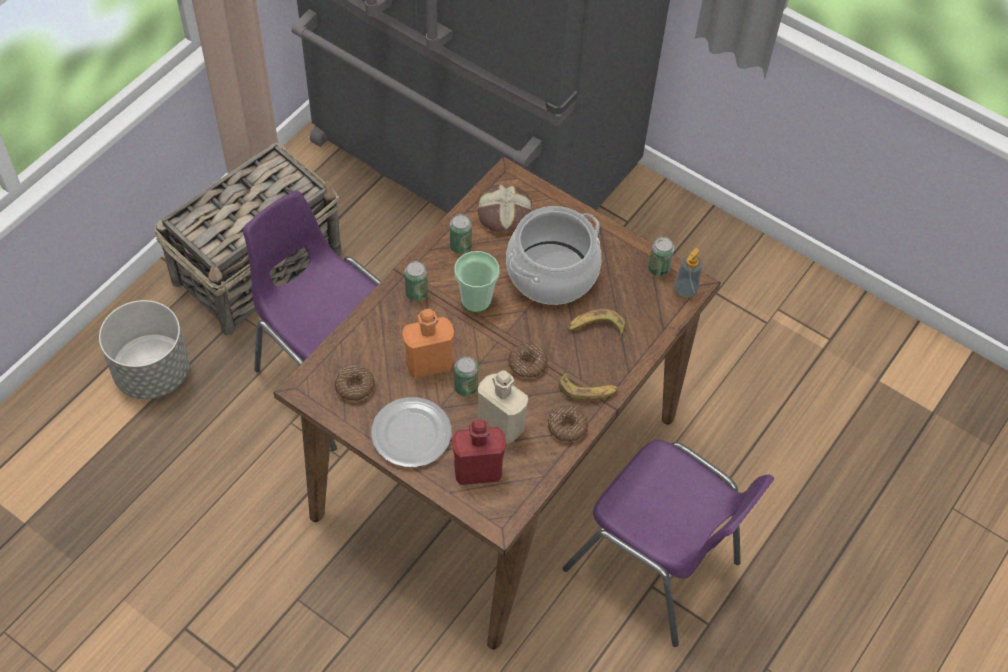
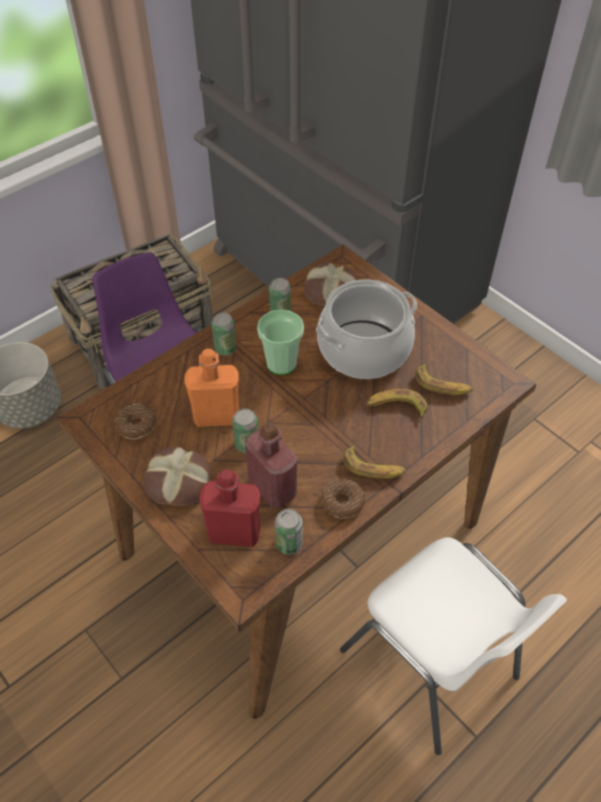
camera: 15 degrees right, 5 degrees down
plate [371,397,452,467] -> bread [144,447,212,506]
beige bottle [478,371,528,444] -> red bottle [245,422,297,508]
donut [508,343,548,378] -> none
purple chair [562,440,774,647] -> white chair [340,537,567,755]
can [648,237,674,276] -> can moved to [275,509,303,555]
soap dispenser [674,248,702,299] -> none
none -> banana [415,363,473,395]

